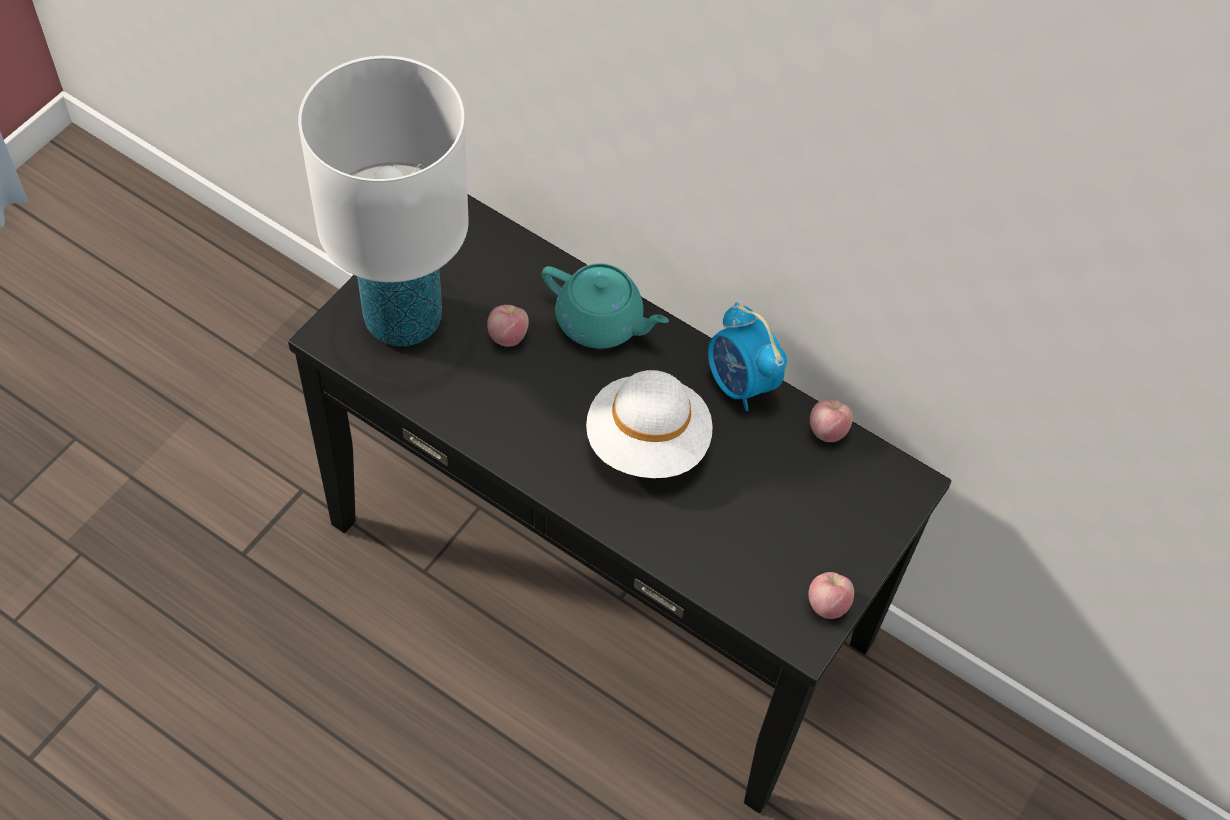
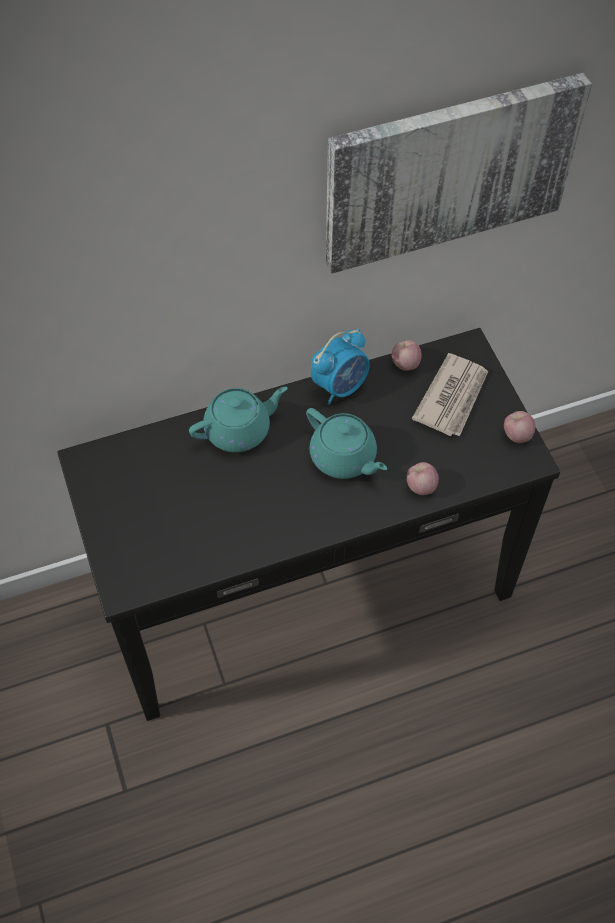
camera: 50 degrees left, 0 degrees up
white table lamp [298,56,469,346] -> none
apple [487,305,529,347] -> apple moved to [406,462,439,495]
white hat [586,370,713,478] -> turquoise teapot [306,408,387,479]
alarm clock [708,302,787,411] -> alarm clock turned 45 degrees counterclockwise [311,329,369,405]
none -> picture [326,73,592,274]
none -> newspaper [412,353,488,437]

